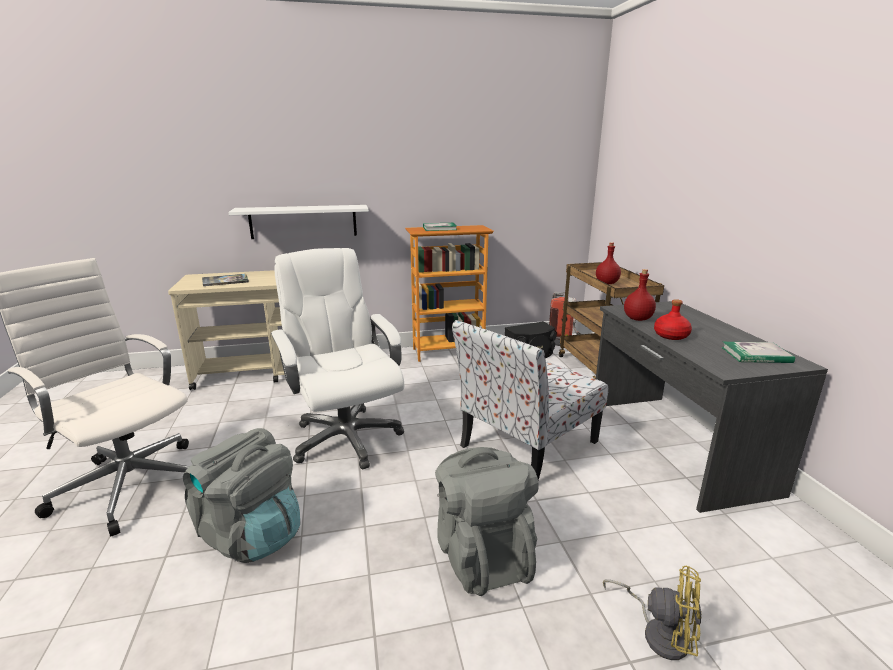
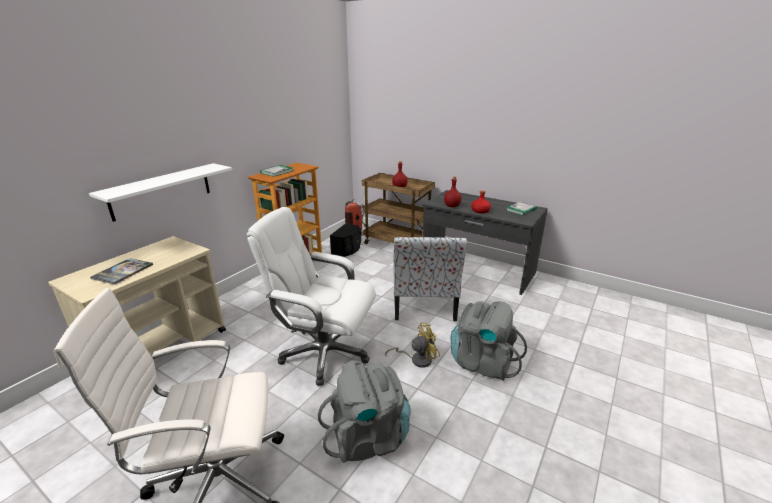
camera: 45 degrees left, 5 degrees up
yellow fan [603,566,702,660] -> yellow fan moved to [385,323,440,368]

